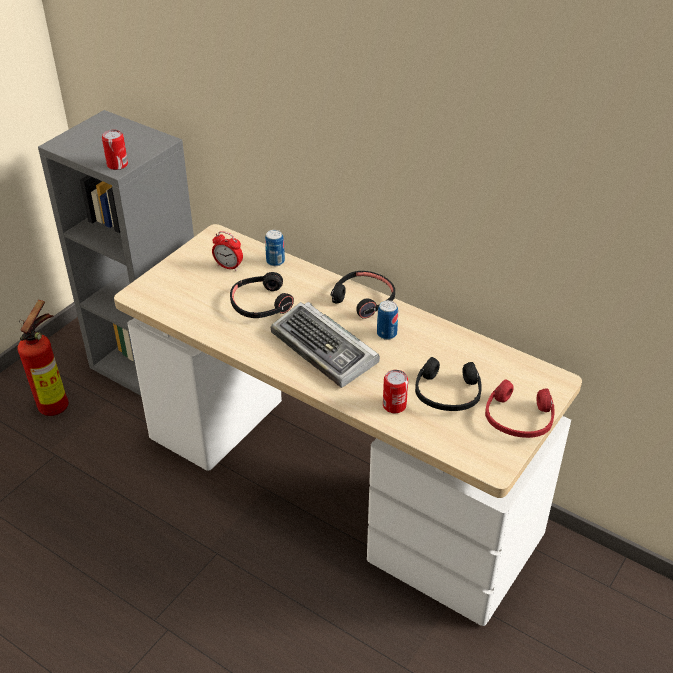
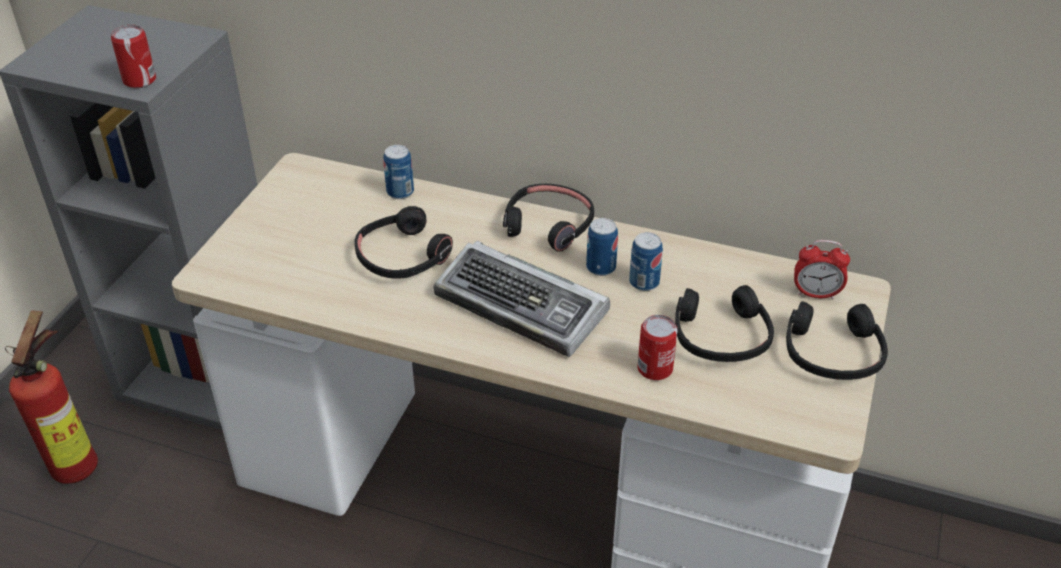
camera: 15 degrees left, 0 degrees up
alarm clock [212,231,243,271] -> alarm clock moved to [794,240,850,299]
red headphones [485,379,555,438] -> black headphones [786,301,888,380]
none -> can [629,232,663,291]

